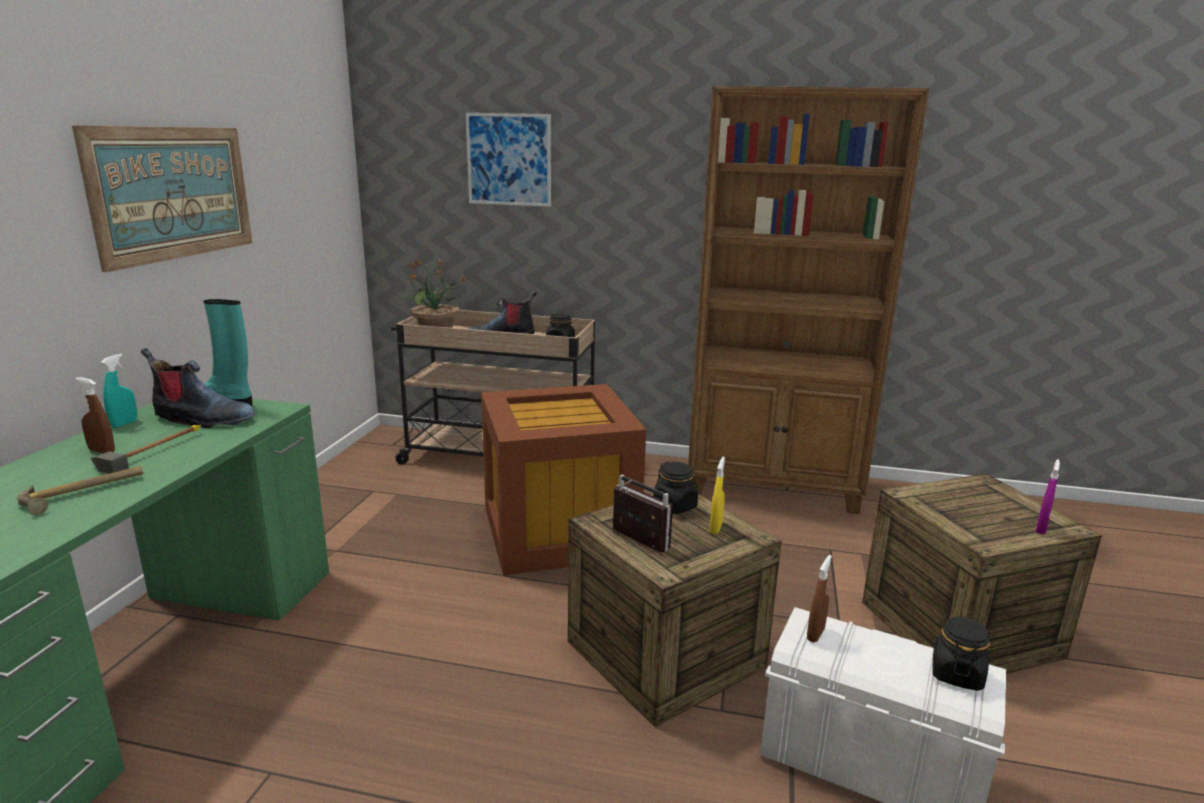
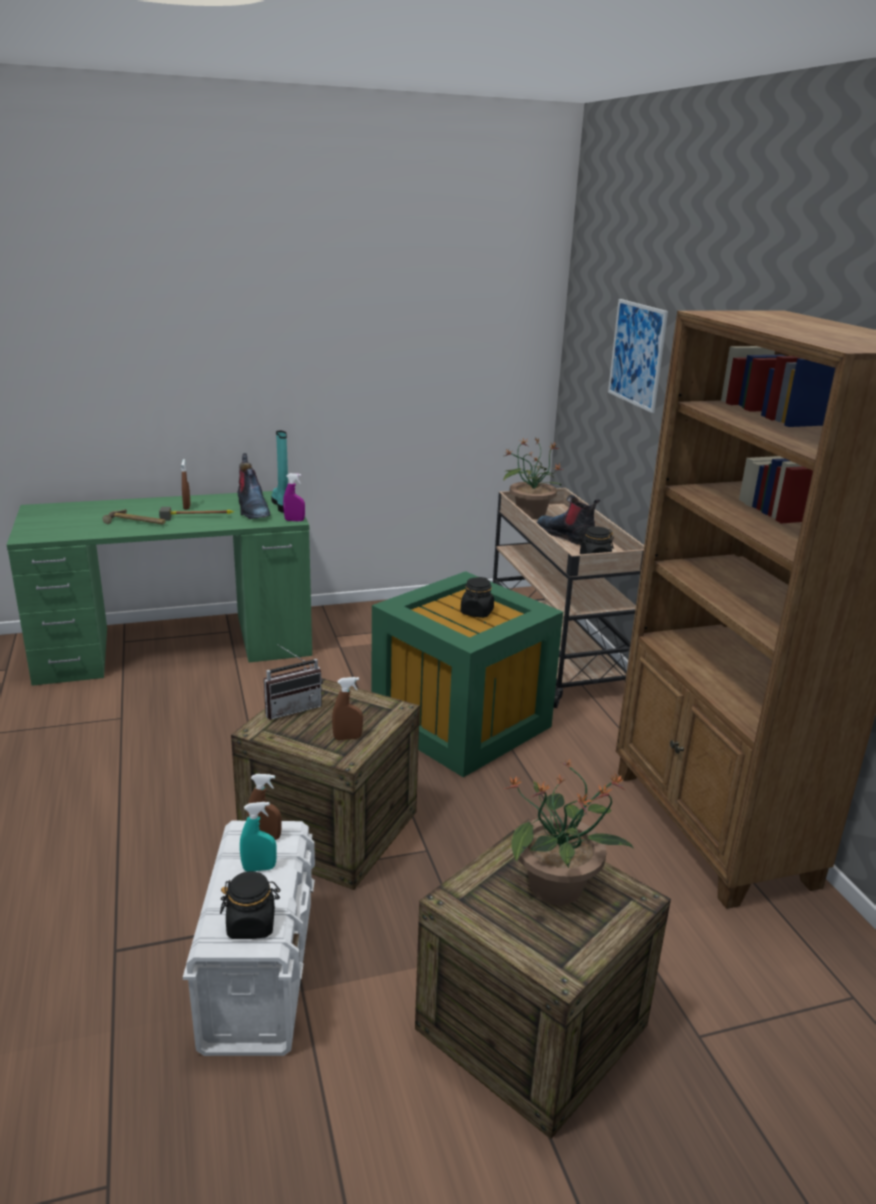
camera: 60 degrees right, 5 degrees up
picture [72,125,252,272] -> none
turquoise spray bottle [101,354,137,428] -> turquoise spray bottle moved to [240,802,277,872]
brown storage box [481,384,646,575] -> green storage box [371,571,563,778]
radio [613,475,673,553] -> radio turned 45 degrees clockwise [264,644,323,720]
black jar [653,462,698,514] -> black jar moved to [460,577,494,618]
yellow spray bottle [710,457,725,534] -> brown spray bottle [332,677,363,740]
purple spray bottle [1036,459,1060,534] -> purple spray bottle moved to [283,473,305,522]
none -> potted plant [504,760,634,905]

